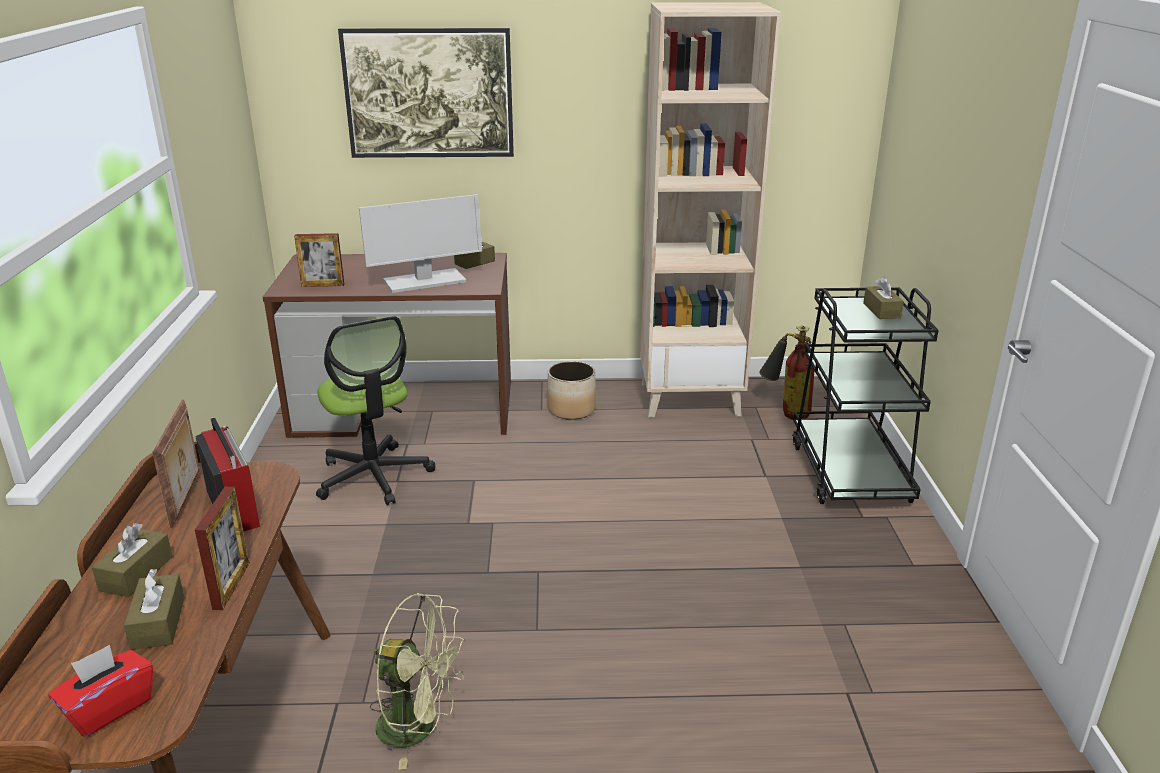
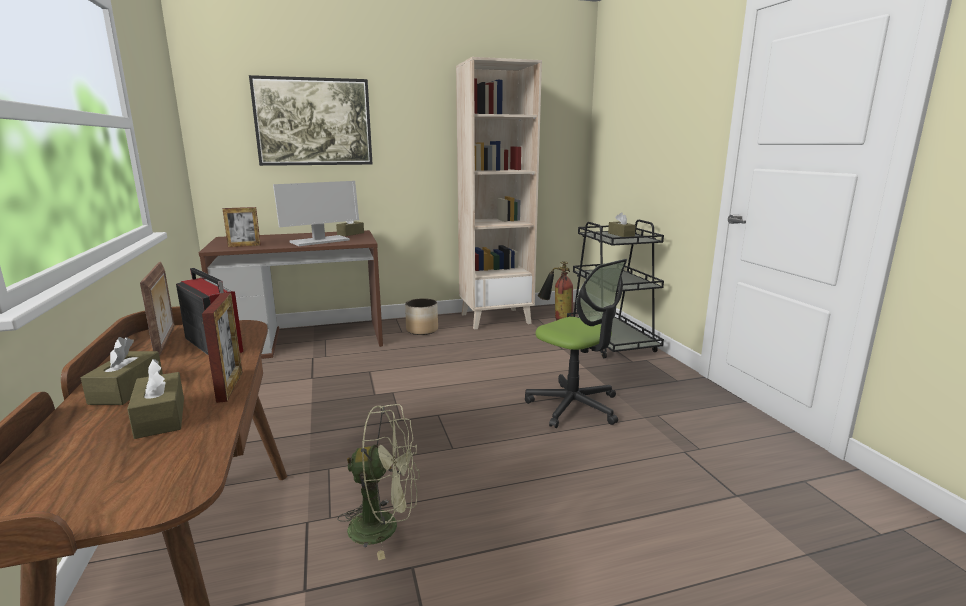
camera: 15 degrees left, 10 degrees down
red tissue box [48,645,153,737] -> none
office chair [316,316,435,505] -> office chair moved to [525,259,627,428]

